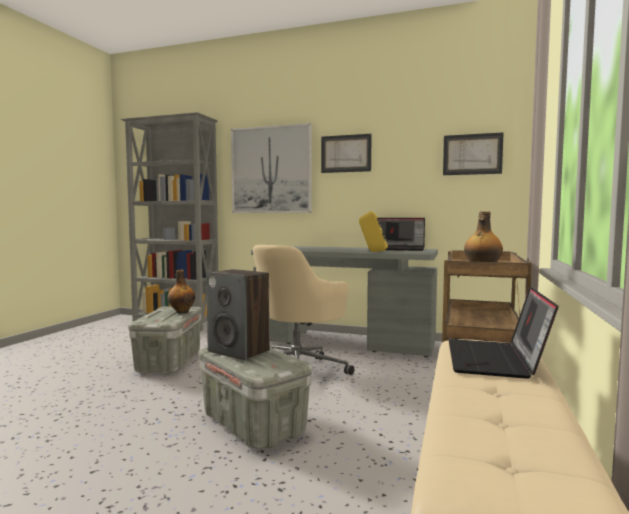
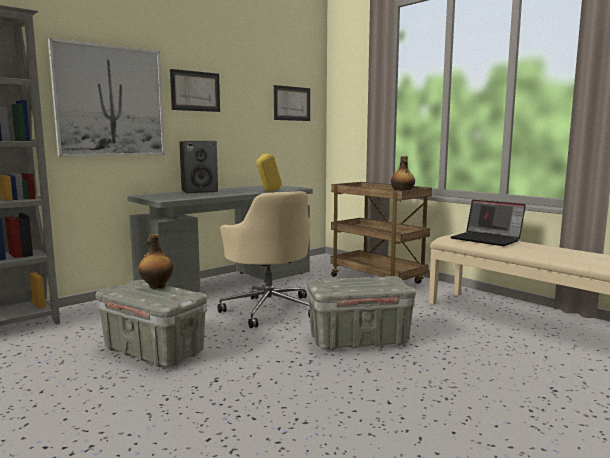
camera: 60 degrees left, 5 degrees up
speaker [206,269,270,360] -> speaker moved to [179,141,218,193]
laptop [378,218,425,251] -> none

